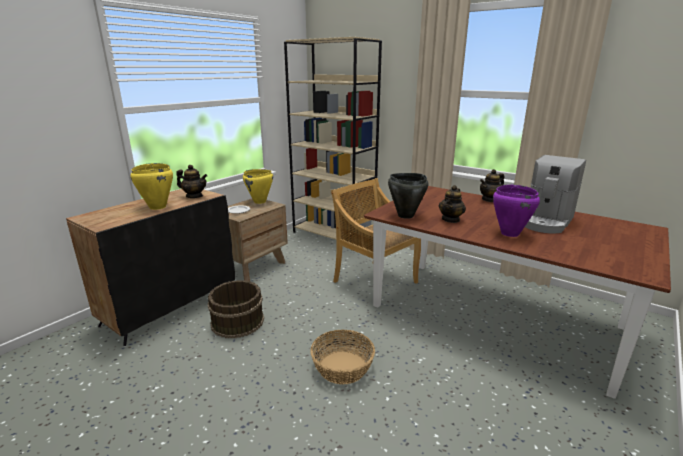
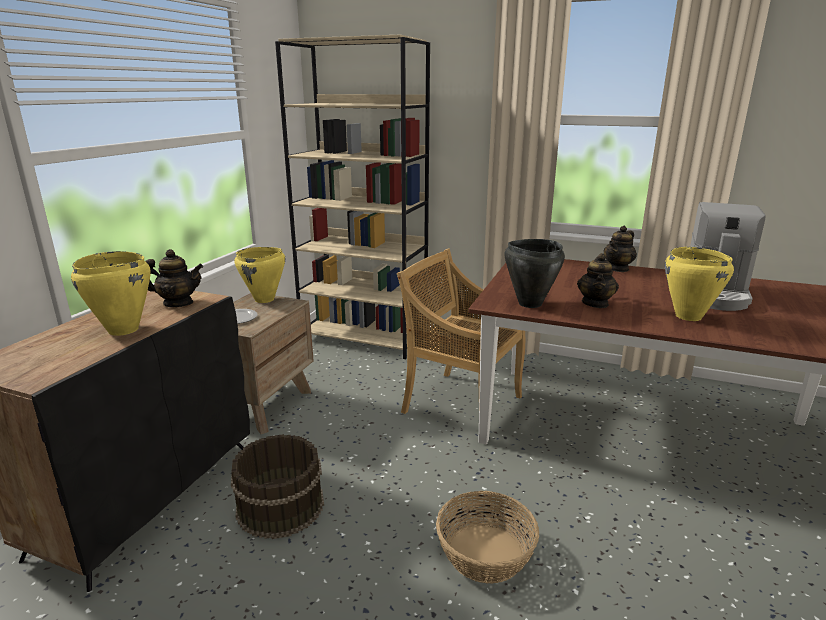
camera: 15 degrees left, 0 degrees up
purple cooking pot [493,185,540,237] -> yellow cooking pot [665,247,734,321]

